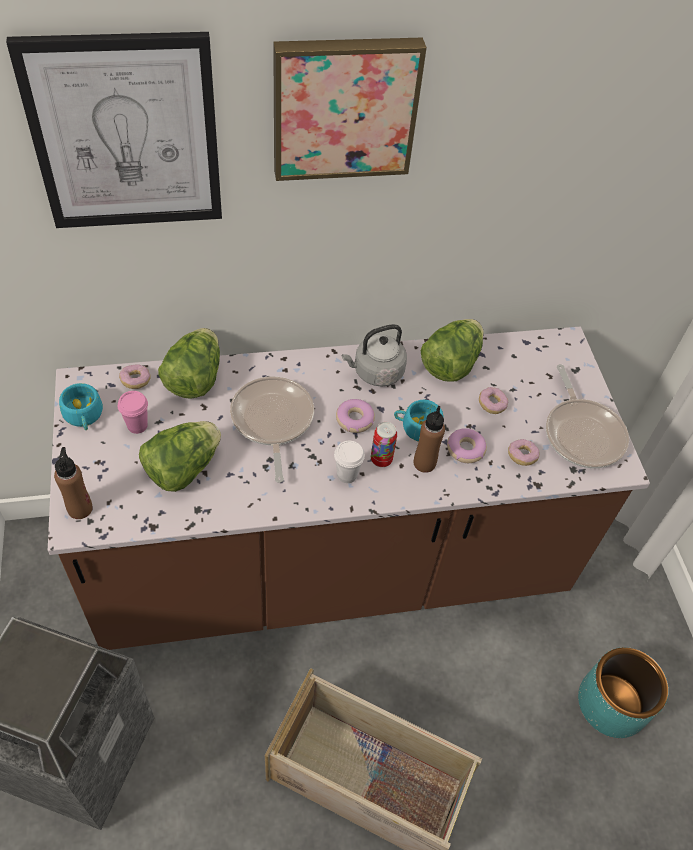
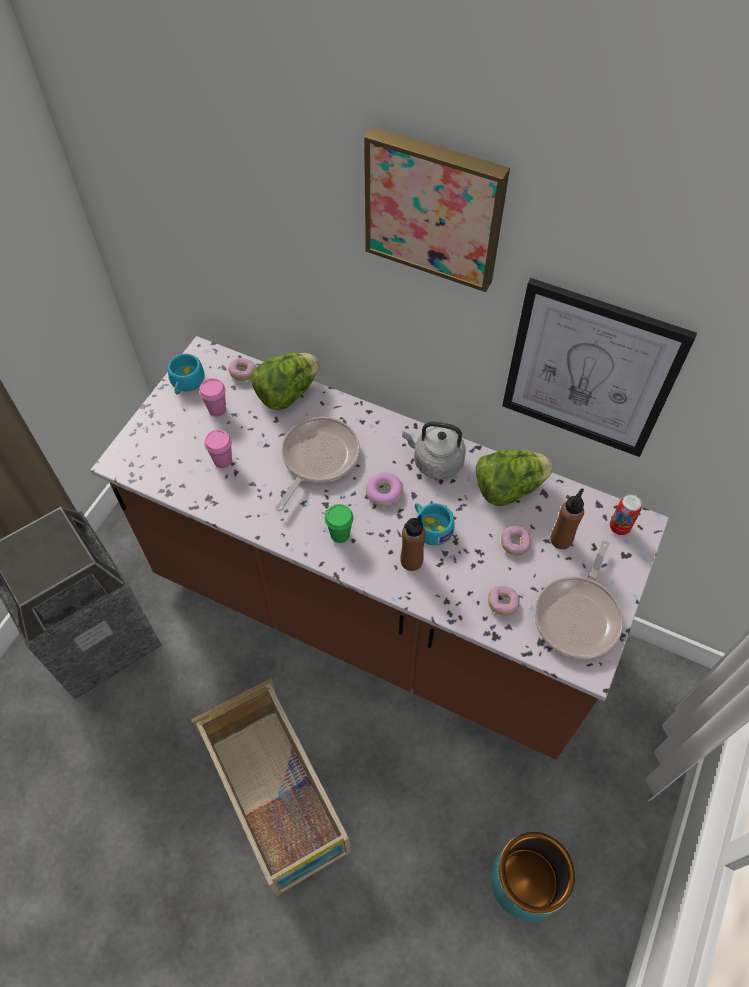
camera: 40 degrees right, 5 degrees up
picture [6,32,222,228] -> picture moved to [502,278,697,457]
brown bottle [54,447,93,519] -> brown bottle moved to [550,488,584,549]
lettuce [139,421,221,492] -> pink cup [204,430,232,468]
white cup [334,441,365,483] -> green cup [325,504,354,543]
can [371,422,397,467] -> can moved to [610,494,642,535]
donut [447,428,487,463] -> none

